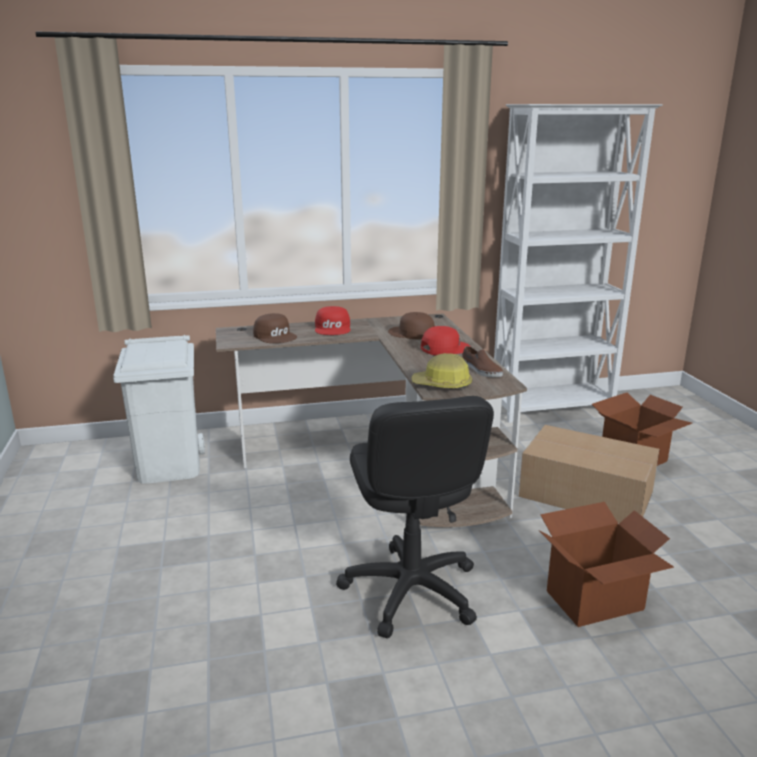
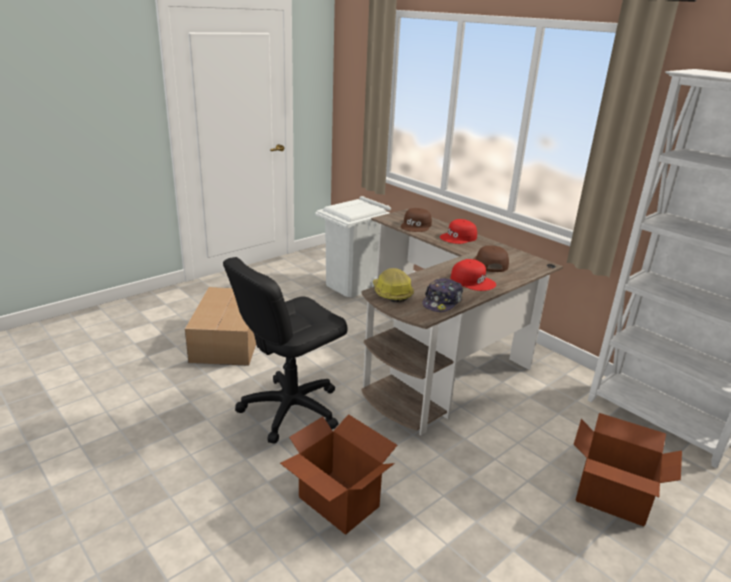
camera: 60 degrees right, 5 degrees up
brown shoe [462,346,503,377] -> cap [422,278,463,312]
cardboard box [519,425,660,523] -> cardboard box moved to [185,287,256,366]

